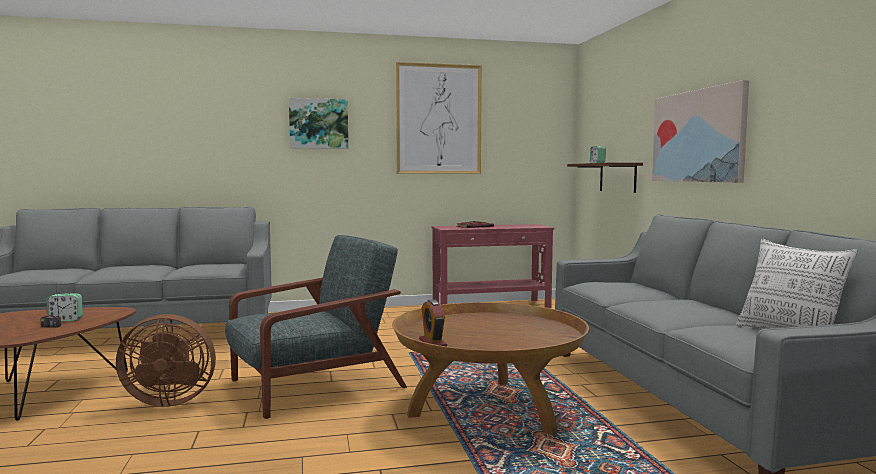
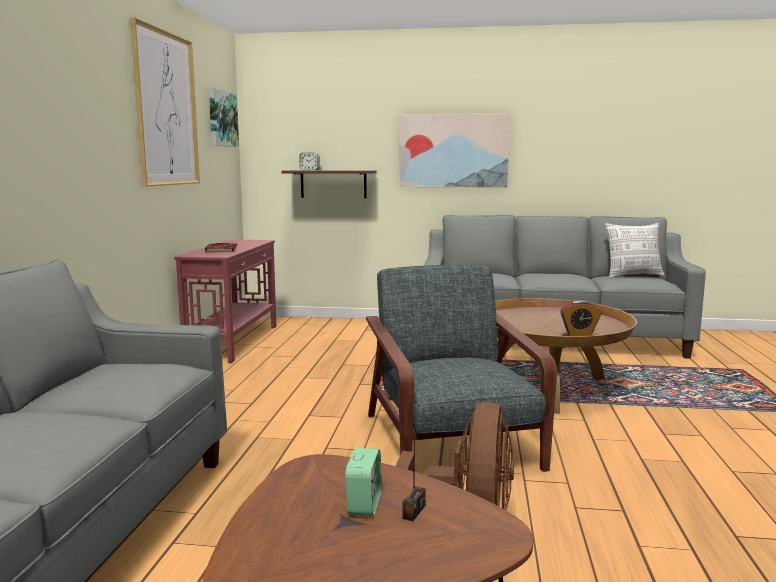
camera: 70 degrees left, 5 degrees up
picture [289,98,348,149] -> picture moved to [209,88,239,147]

